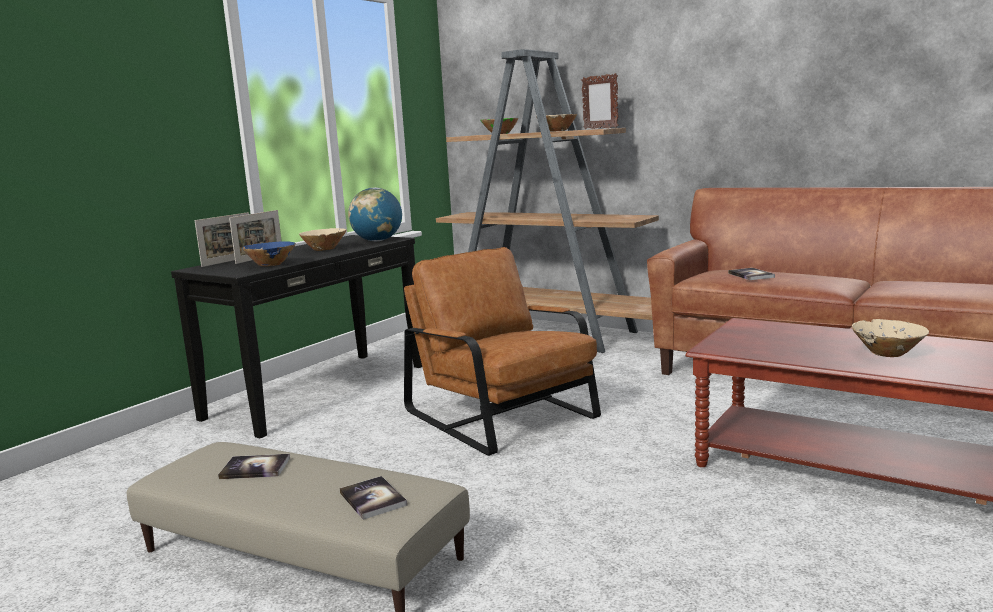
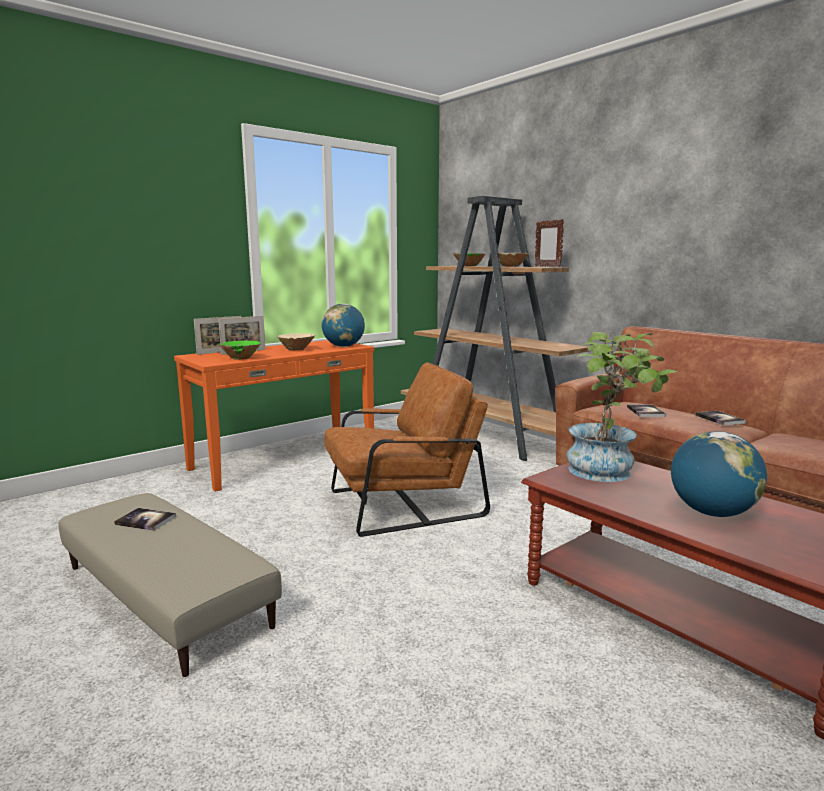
camera: 15 degrees right, 0 degrees up
black console table [171,235,422,438] -> orange console table [174,340,374,492]
blue bowl [242,241,296,266] -> green bowl [219,341,261,360]
book [339,476,407,520] -> book moved to [695,411,746,425]
brown armchair [404,247,601,456] -> brown armchair turned 90 degrees clockwise [325,362,490,537]
beige bowl [851,319,929,357] -> globe [671,431,767,517]
none -> potted plant [567,332,677,482]

